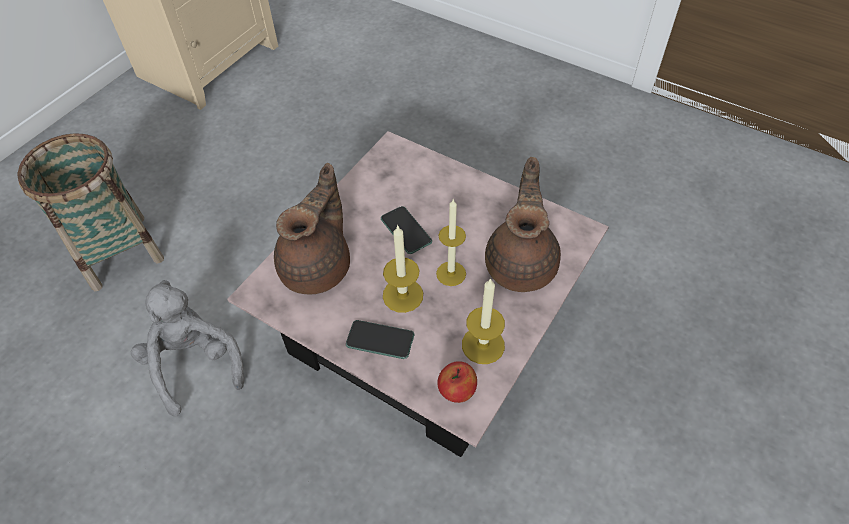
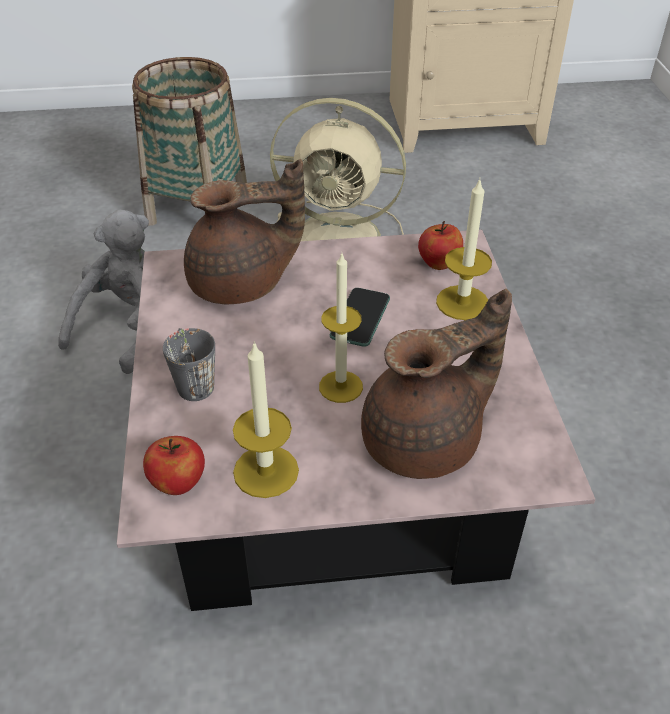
camera: 50 degrees right, 10 degrees down
phone [346,320,414,359] -> grey mug [163,328,215,401]
candle [383,225,423,313] -> candle moved to [436,179,492,320]
none -> beige fan [270,98,406,241]
none -> apple [418,221,463,270]

